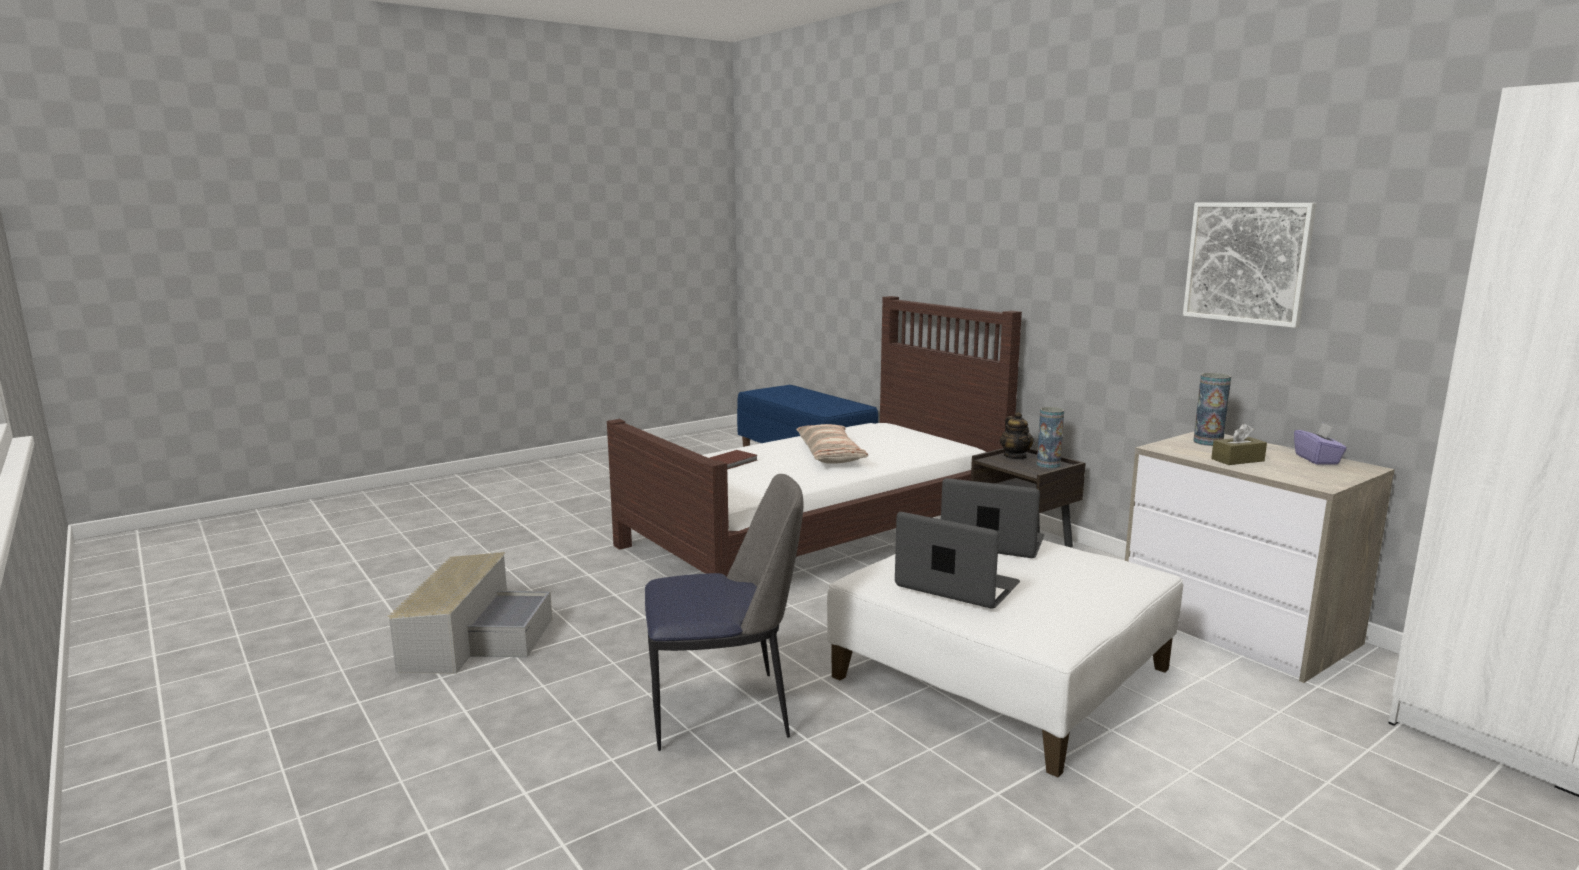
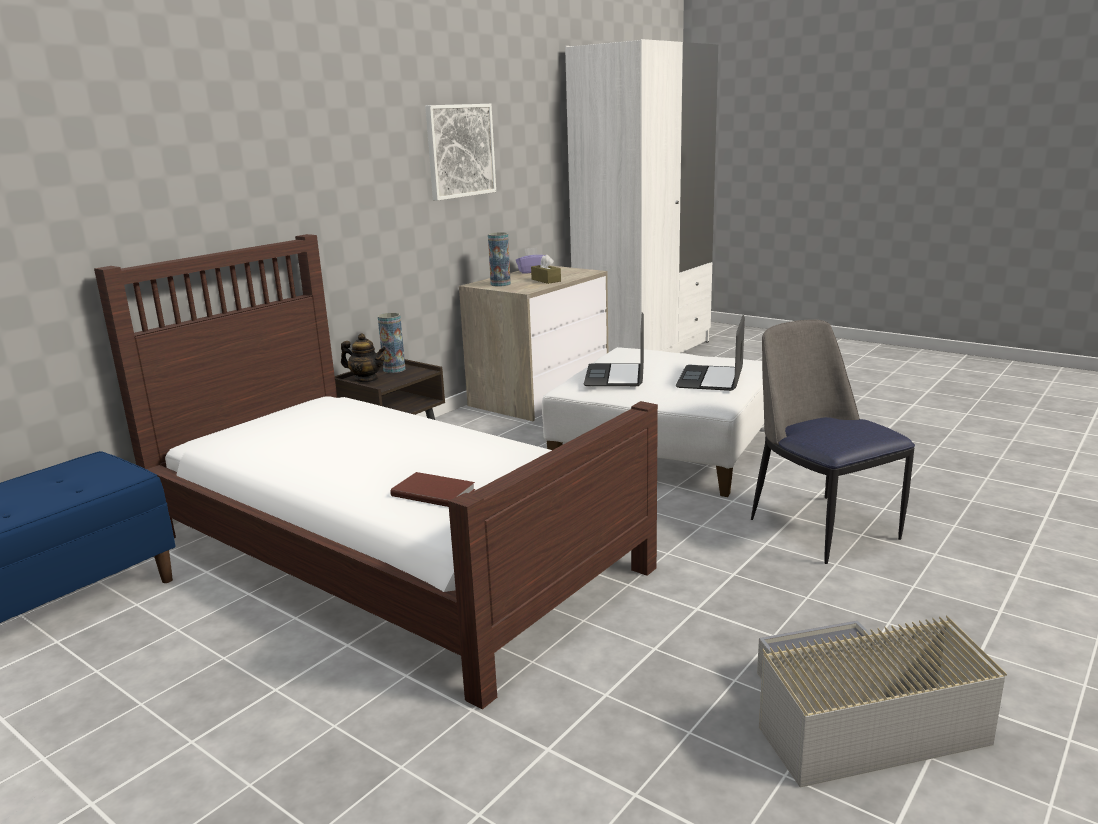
camera: 105 degrees left, 5 degrees up
pillow [796,424,868,464] -> none
teapot [1000,412,1034,460] -> teapot turned 45 degrees clockwise [341,333,386,382]

